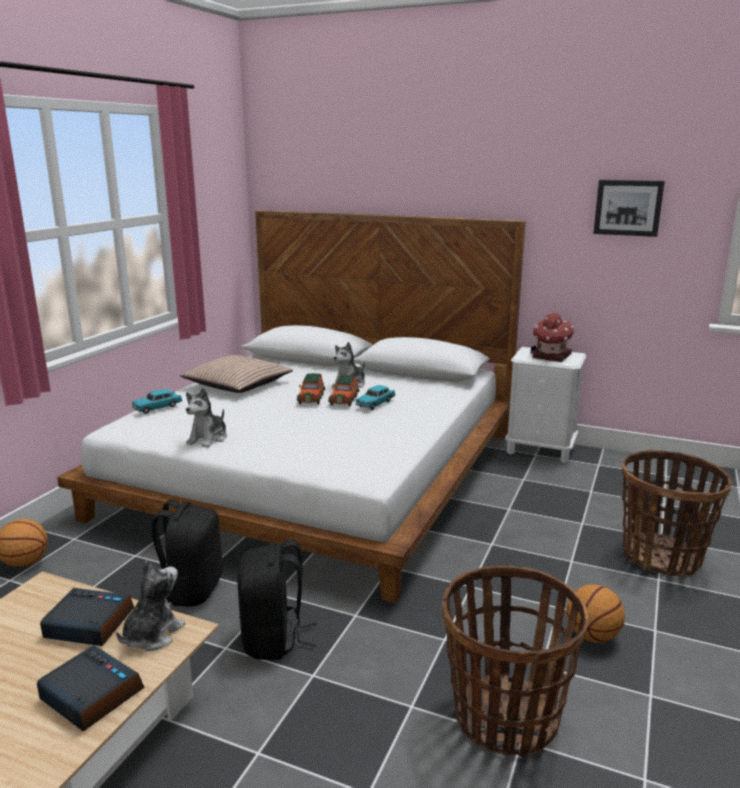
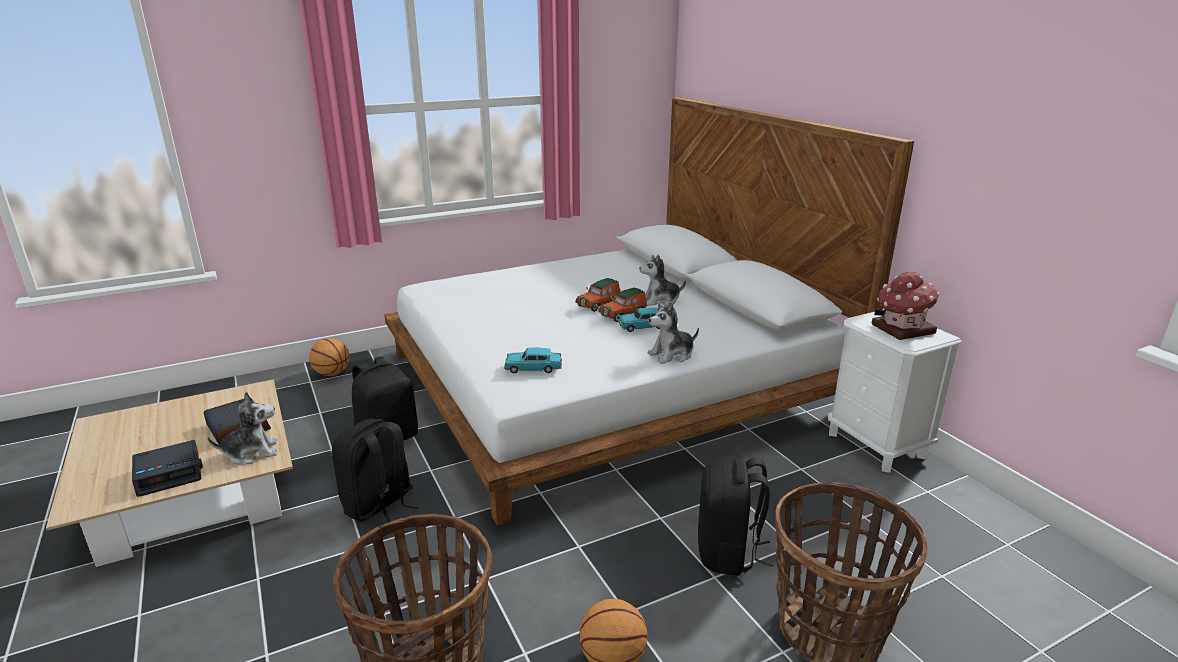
camera: 40 degrees right, 5 degrees up
alarm clock [37,645,144,732] -> alarm clock turned 75 degrees clockwise [132,440,203,497]
turquoise toy car [132,389,183,414] -> turquoise toy car moved to [504,348,562,373]
pillow [180,355,293,393] -> none
plush toy [186,388,227,448] -> plush toy moved to [648,302,699,364]
picture [593,180,665,237] -> none
none -> black backpack [698,458,774,575]

